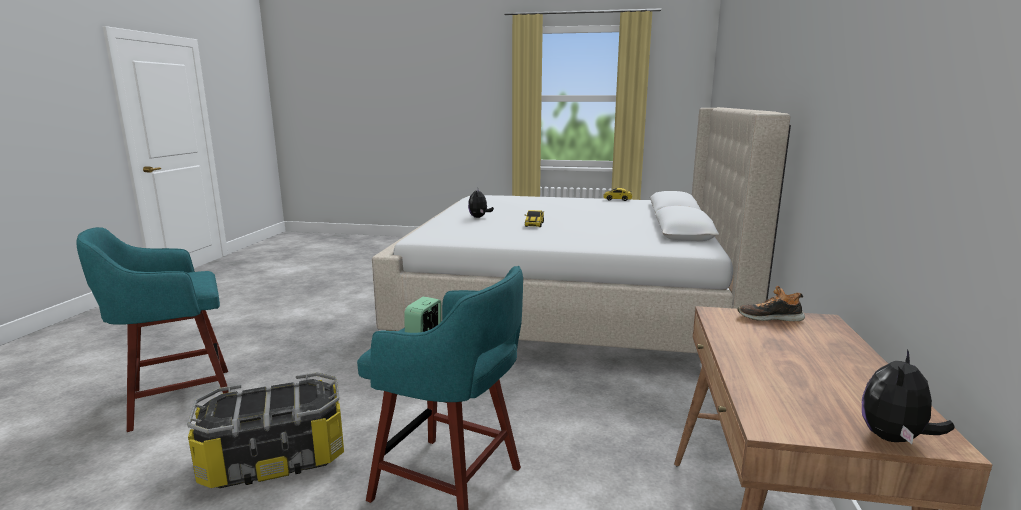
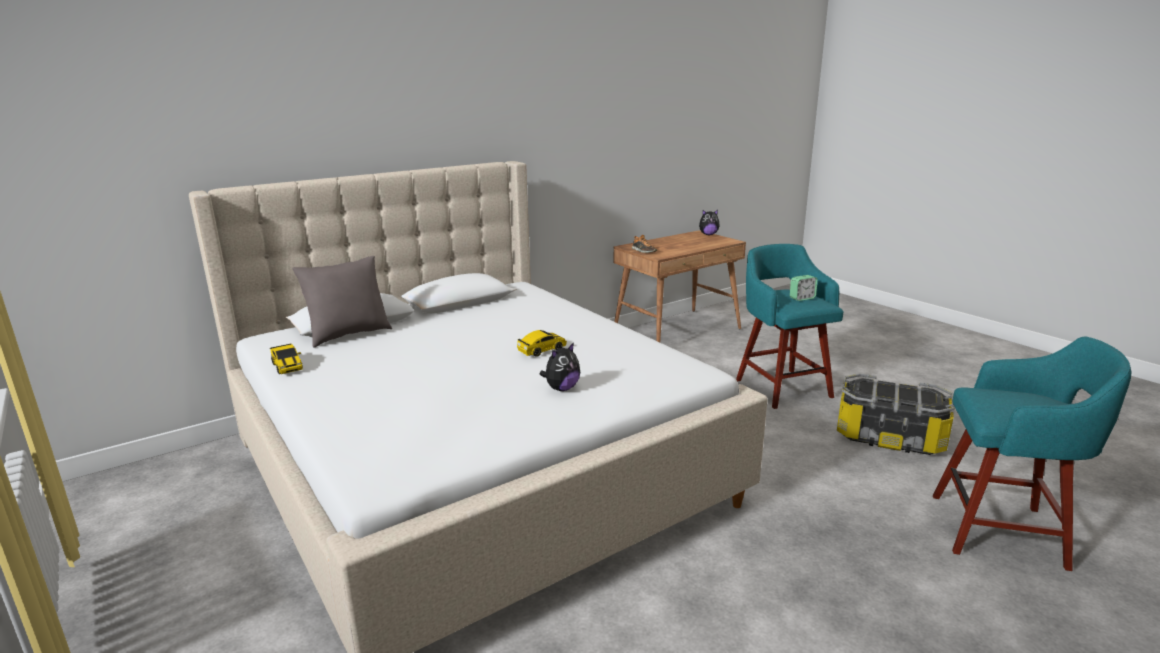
camera: 135 degrees left, 5 degrees up
none -> grey pillow [292,256,392,348]

